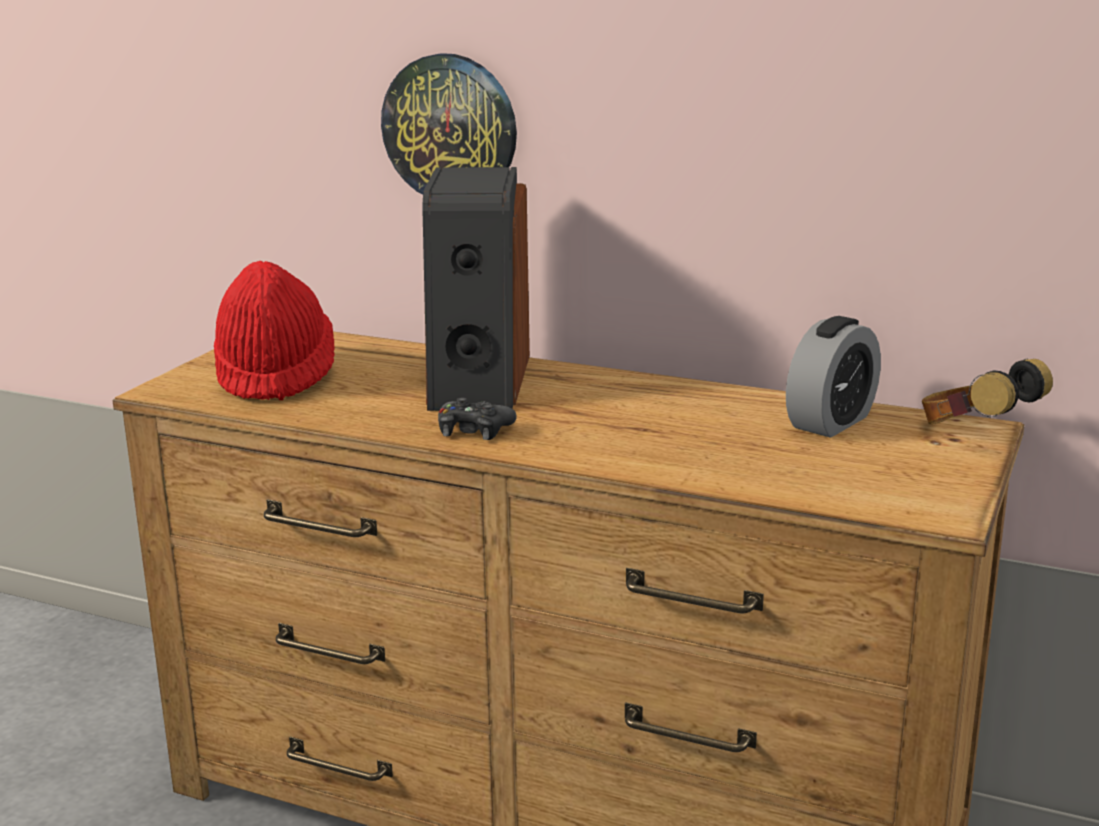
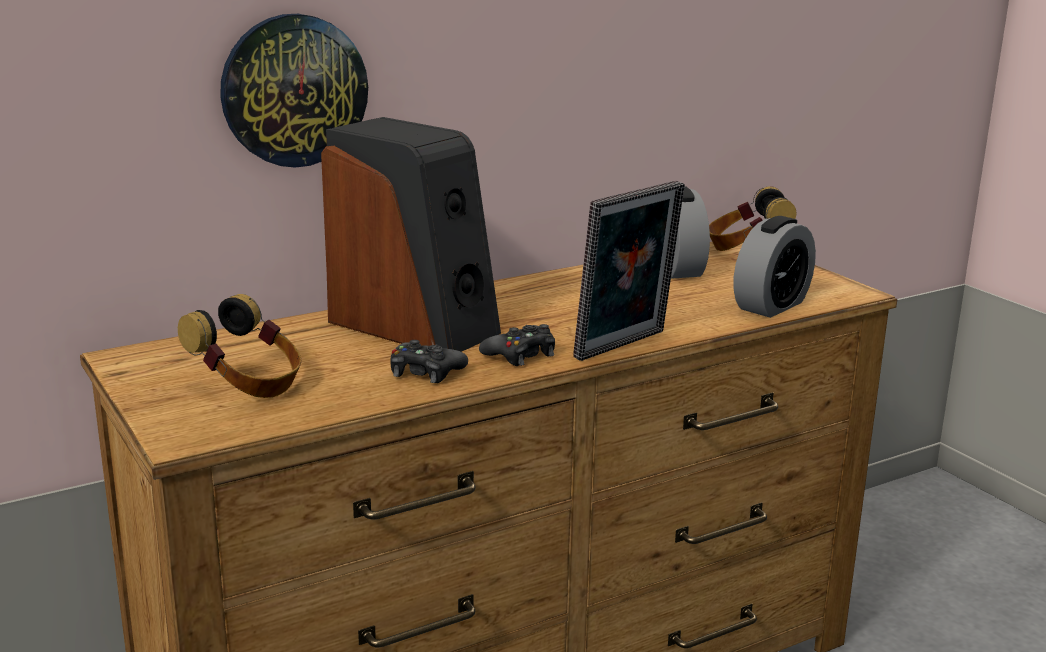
camera: 55 degrees left, 0 degrees up
red hat [214,261,335,400] -> headphones [178,294,301,398]
none -> black game controller [391,340,468,383]
none -> picture frame [573,181,685,361]
none -> alarm clock [733,216,816,318]

